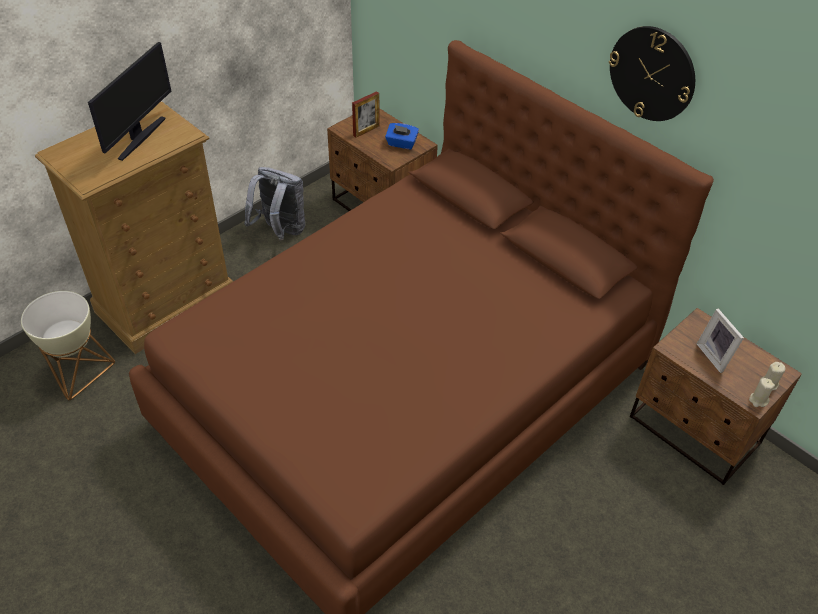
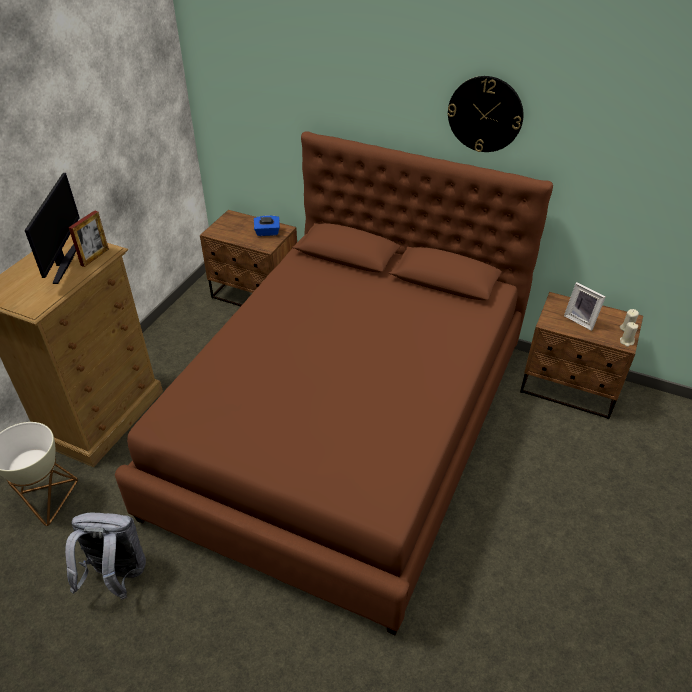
camera: 20 degrees left, 5 degrees down
grey backpack [244,167,305,240] -> grey backpack moved to [65,512,146,600]
picture frame [352,91,380,138] -> picture frame moved to [69,210,109,267]

